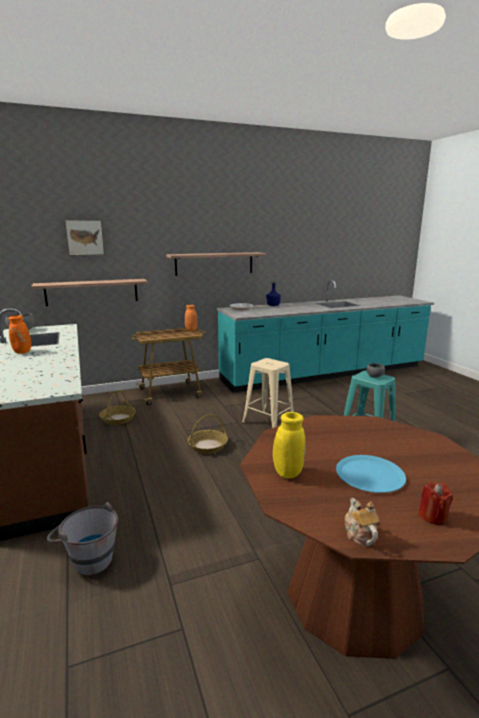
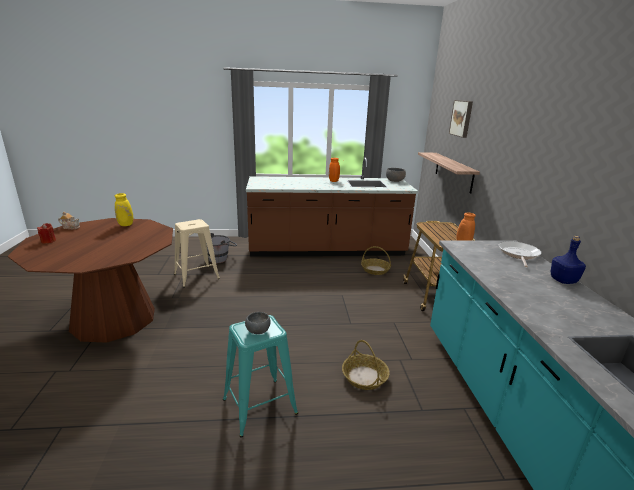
camera: 105 degrees right, 5 degrees up
shelf [166,252,267,276] -> none
basket [188,414,228,454] -> basket moved to [342,340,390,390]
beige stool [242,358,294,428] -> beige stool moved to [174,219,220,288]
blue plate [336,455,406,493] -> none

